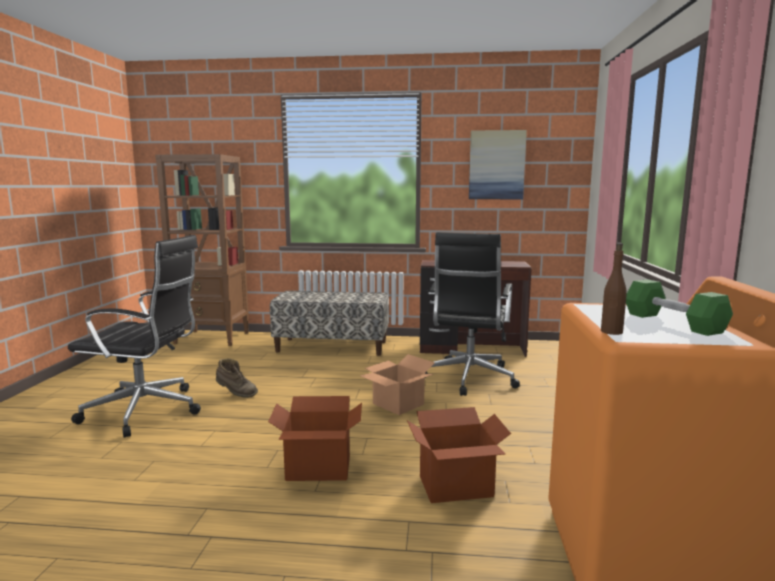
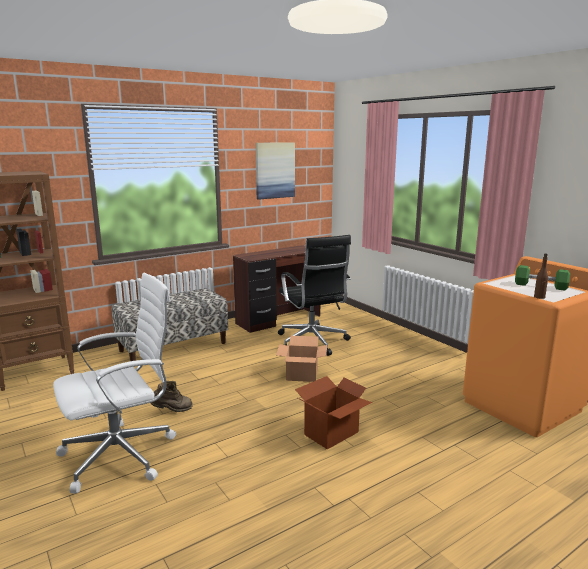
camera: 40 degrees left, 5 degrees up
black office chair [68,235,201,438] -> white office chair [53,273,176,493]
cardboard box [407,407,511,503] -> none

